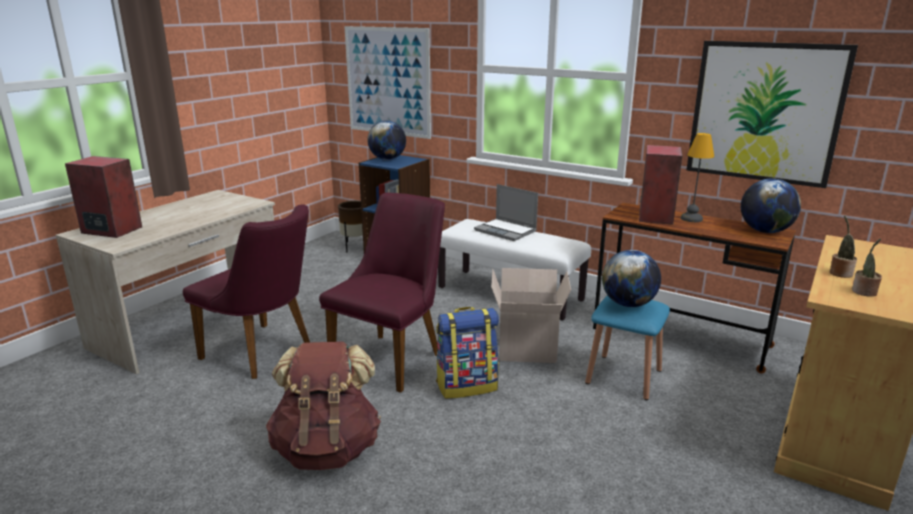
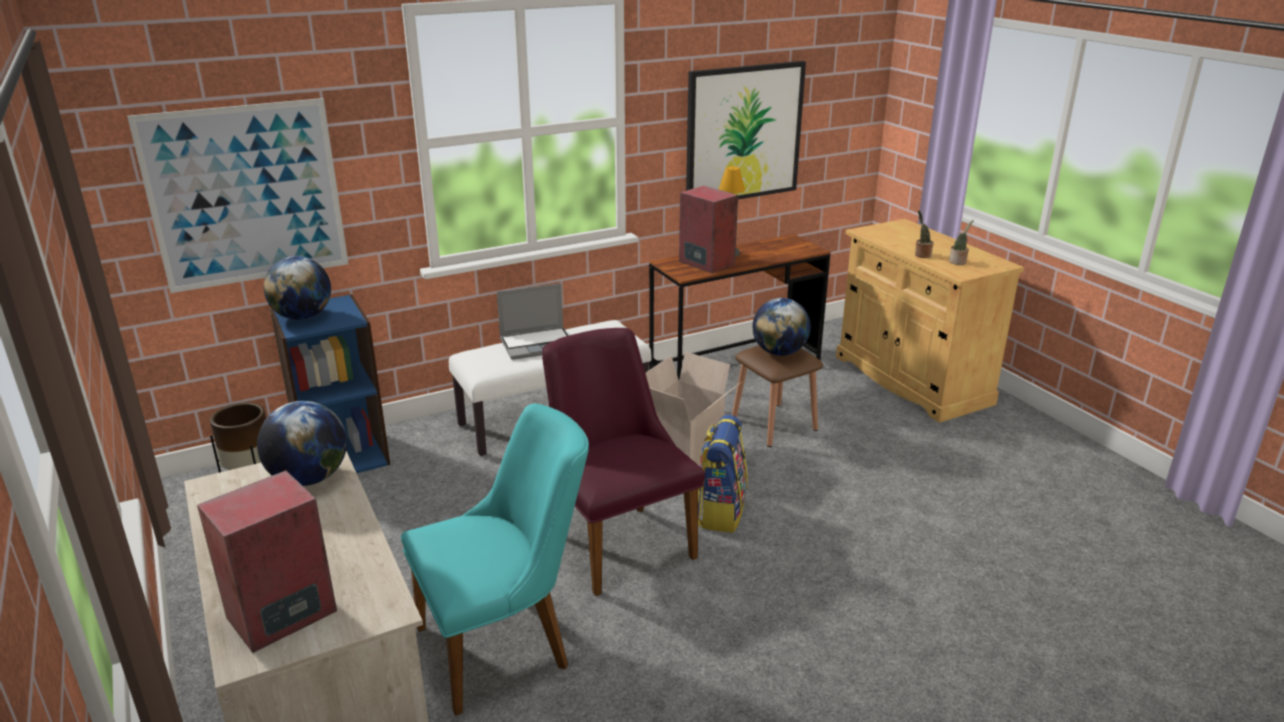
camera: 60 degrees left, 5 degrees up
purple chair [183,204,310,379] -> turquoise chair [401,404,589,716]
brown backpack [266,341,381,470] -> none
blue stool [585,295,670,400] -> brown stool [732,345,823,447]
globe [741,178,801,233] -> globe moved to [257,401,347,486]

